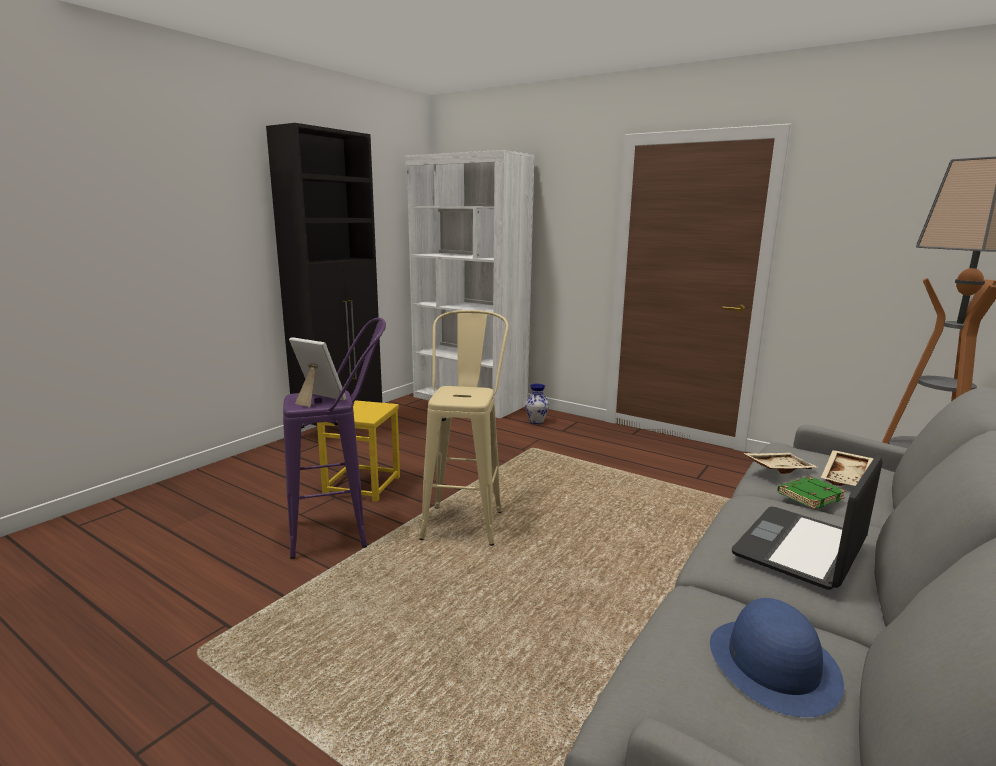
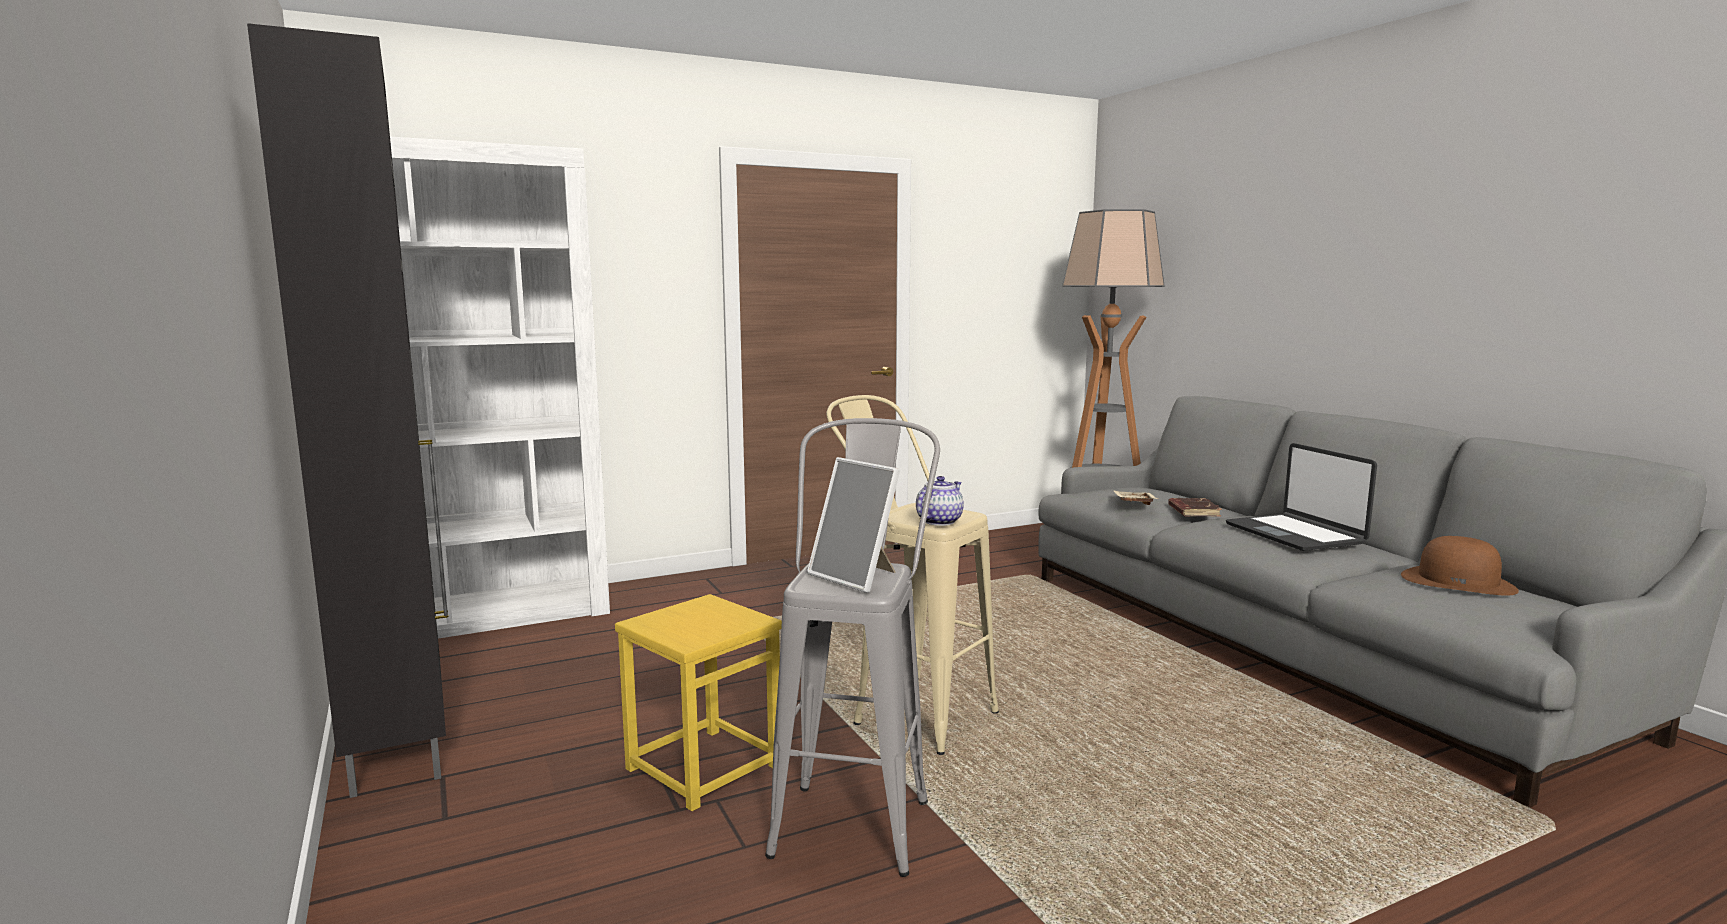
camera: 60 degrees left, 5 degrees down
purple stool [283,318,386,559] -> grey stool [765,418,940,877]
picture frame [289,337,346,407] -> picture frame turned 105 degrees counterclockwise [807,457,900,593]
vase [525,384,549,424] -> none
blue hat [710,598,844,717] -> brown hat [1401,536,1519,596]
green book [777,476,846,509] -> brown book [1168,498,1222,517]
beige tray [821,450,874,486] -> none
none -> teapot [916,476,964,526]

